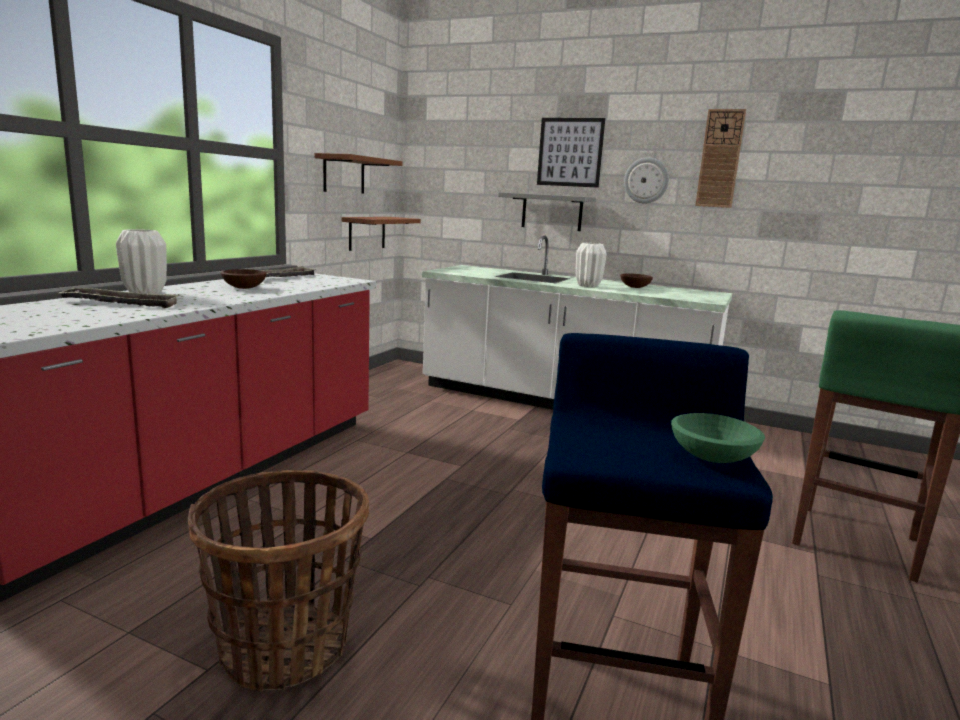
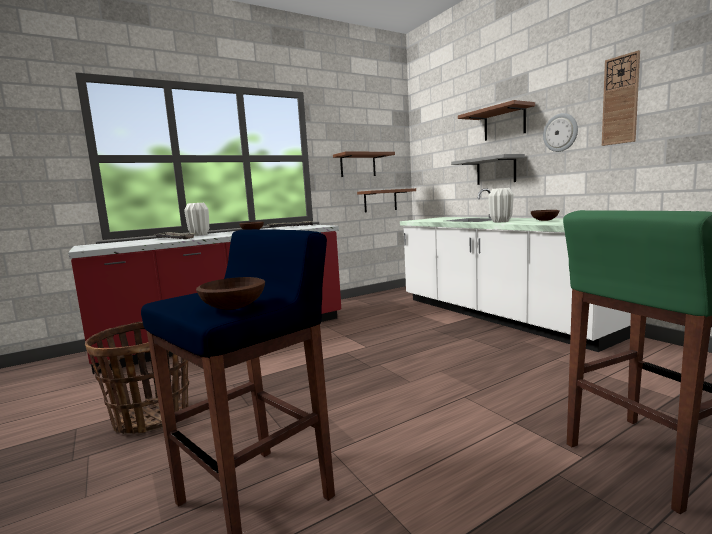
camera: 35 degrees right, 5 degrees down
picture [537,118,605,188] -> brown shelf [458,100,535,141]
green bowl [671,413,765,463] -> brown bowl [196,277,265,310]

